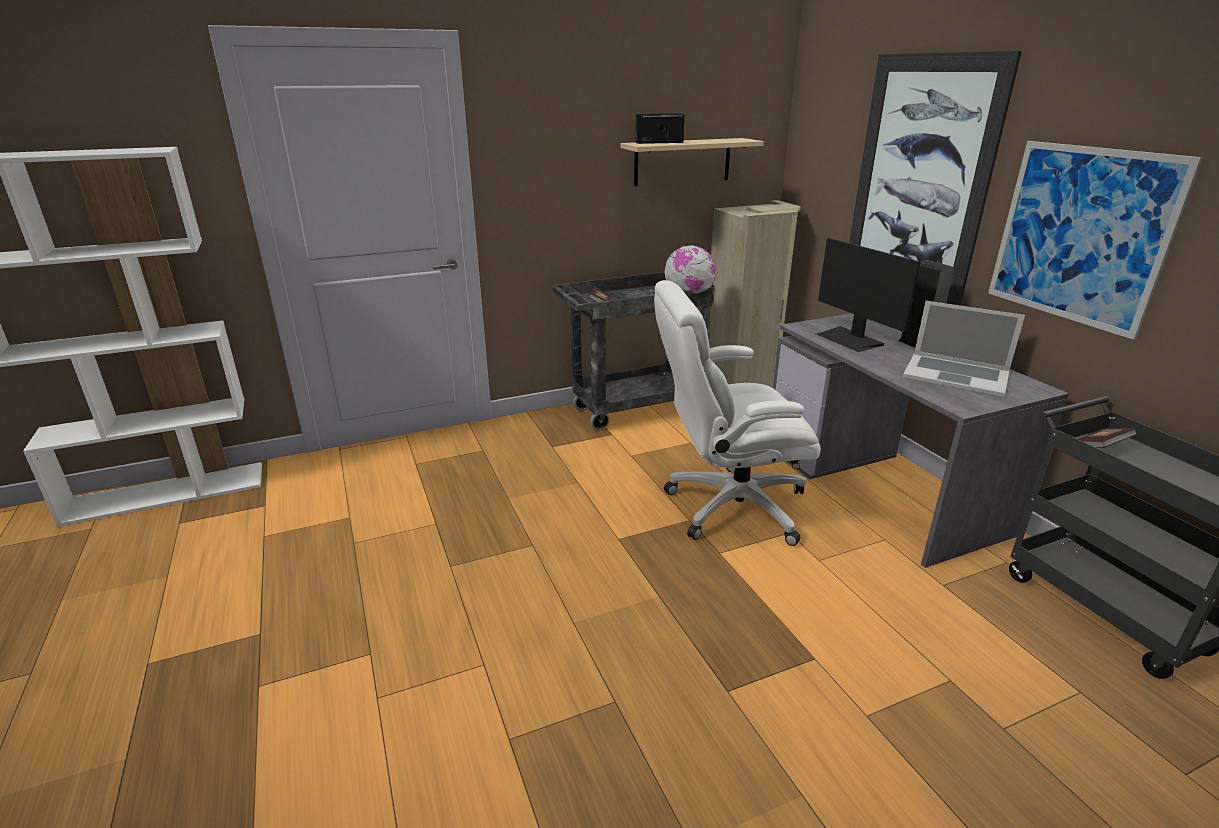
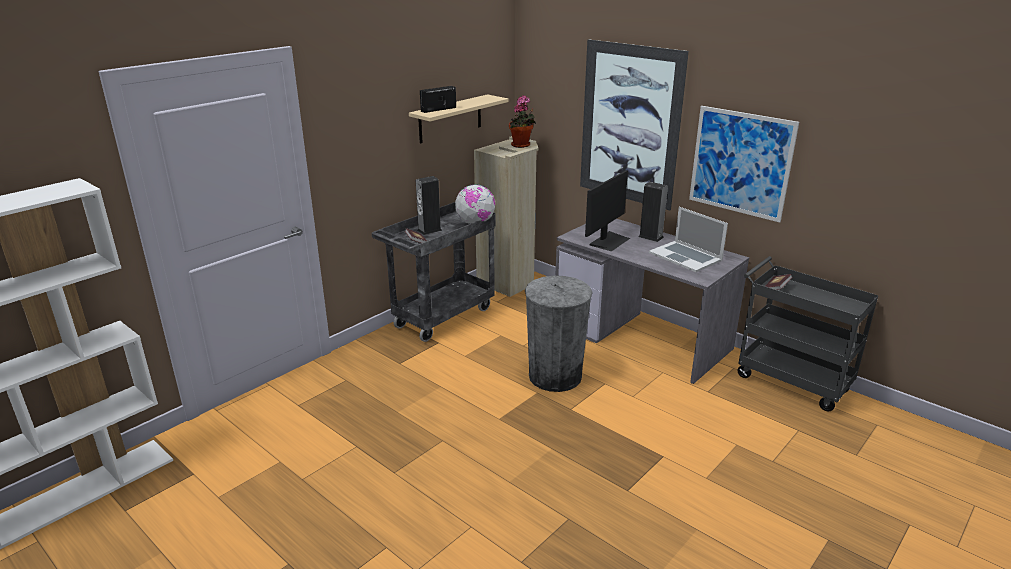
camera: 25 degrees left, 0 degrees up
white office chair [654,280,821,546] -> grey trash can [525,276,593,392]
monitor [816,238,921,352] -> monitor turned 90 degrees counterclockwise [585,170,630,251]
laptop [903,301,1025,397] -> laptop turned 45 degrees clockwise [649,207,728,272]
none -> speaker [416,176,442,235]
none -> potted plant [509,95,536,148]

